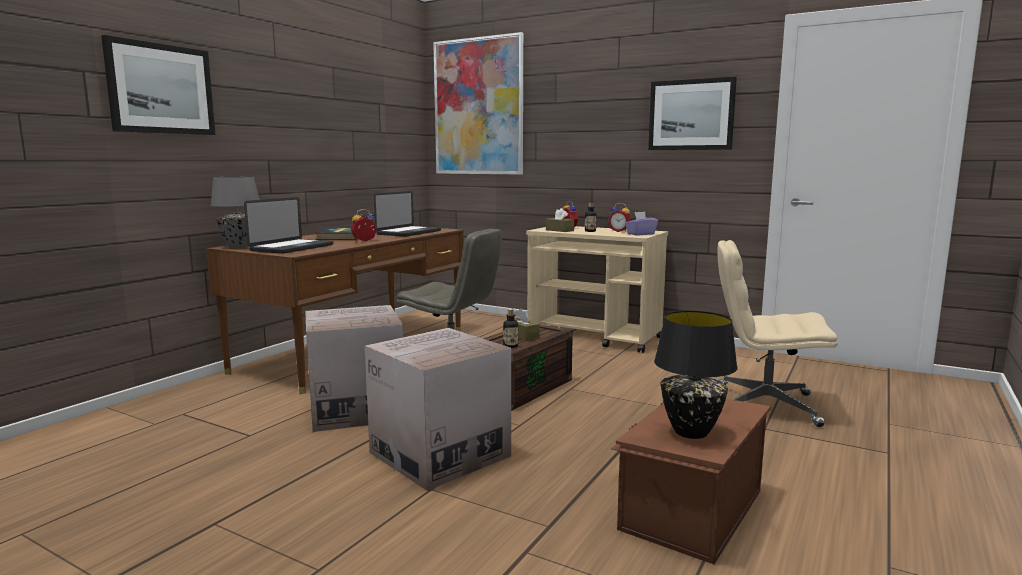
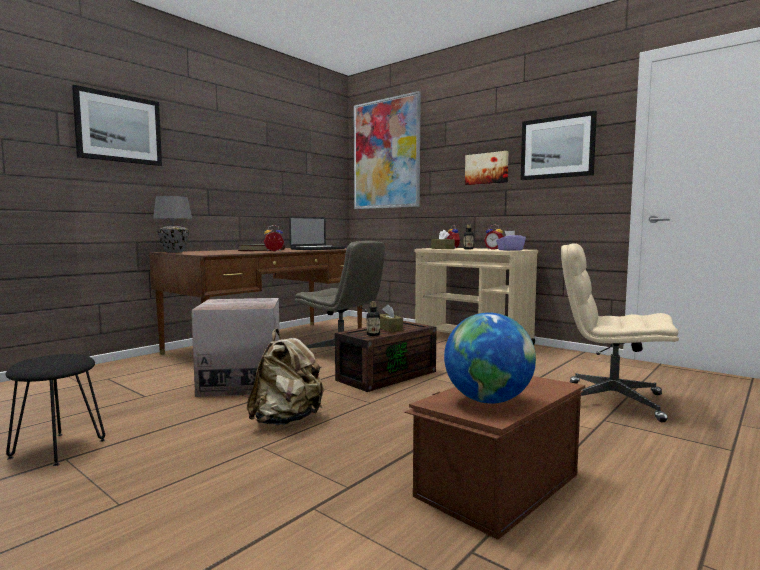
camera: 10 degrees right, 5 degrees down
laptop [244,197,333,254] -> none
cardboard box [365,328,511,491] -> beige backpack [247,329,324,425]
black table lamp [654,311,738,439] -> globe [444,312,536,404]
none -> black stool [6,354,105,466]
none -> picture [465,151,508,185]

